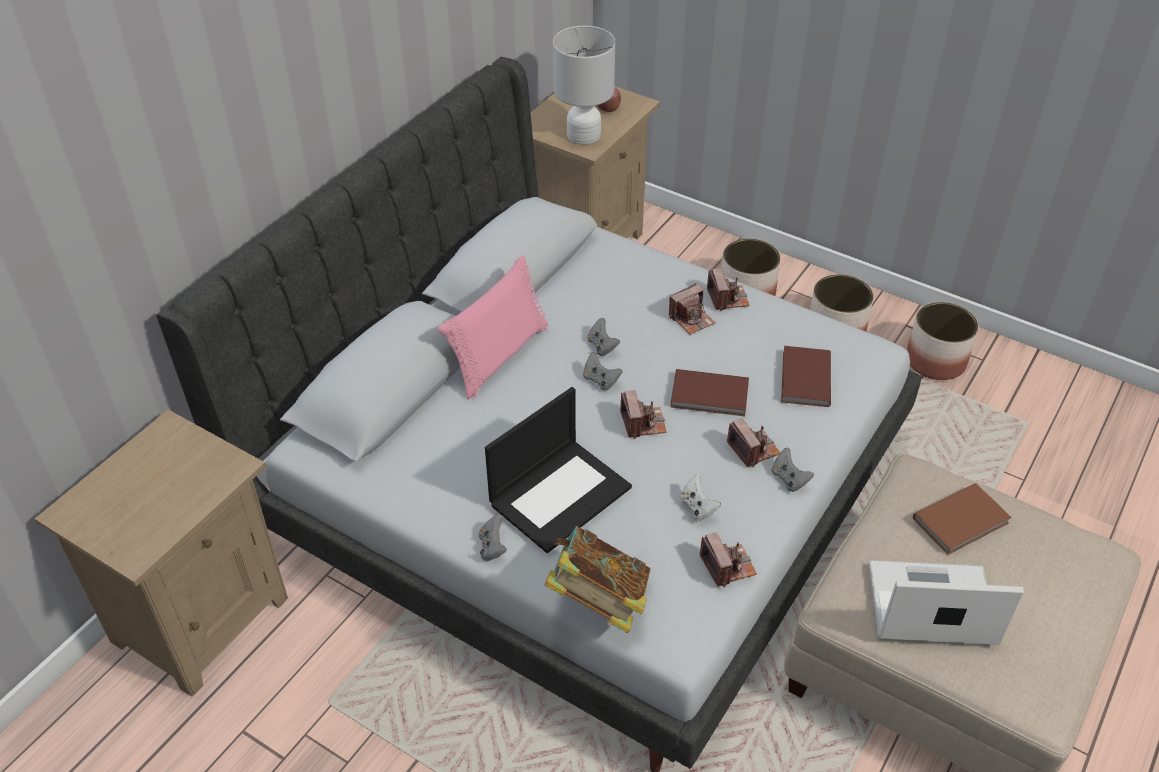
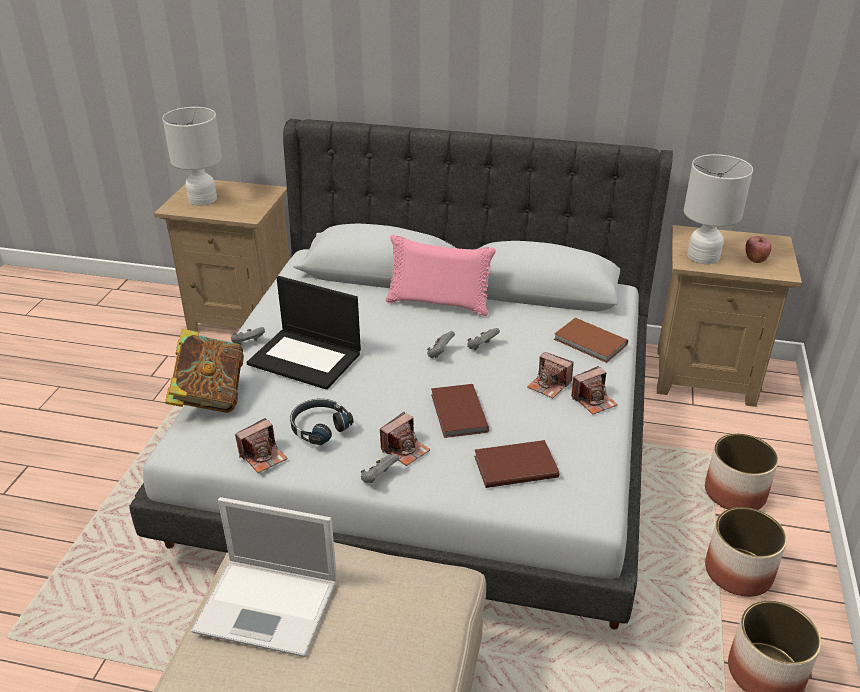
camera: 70 degrees right, 10 degrees down
camera [620,390,667,439] -> none
white game controller [680,475,721,521] -> black headphones [290,399,354,445]
laptop [869,560,1024,645] -> laptop turned 120 degrees clockwise [191,497,337,657]
brown book [913,483,1012,555] -> brown book moved to [554,318,628,363]
none -> grey table lamp [162,107,222,205]

